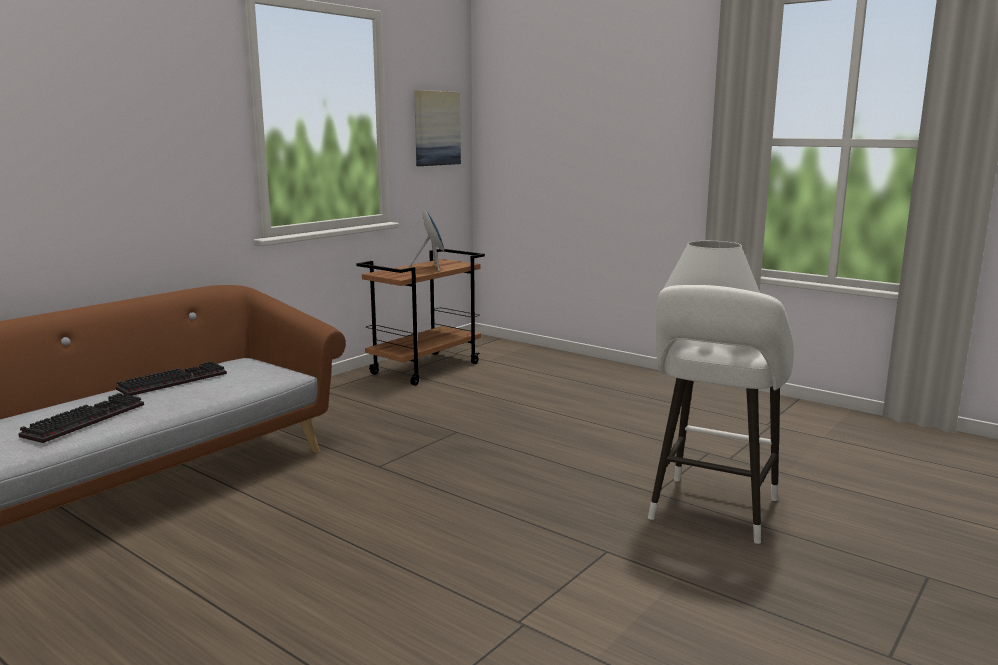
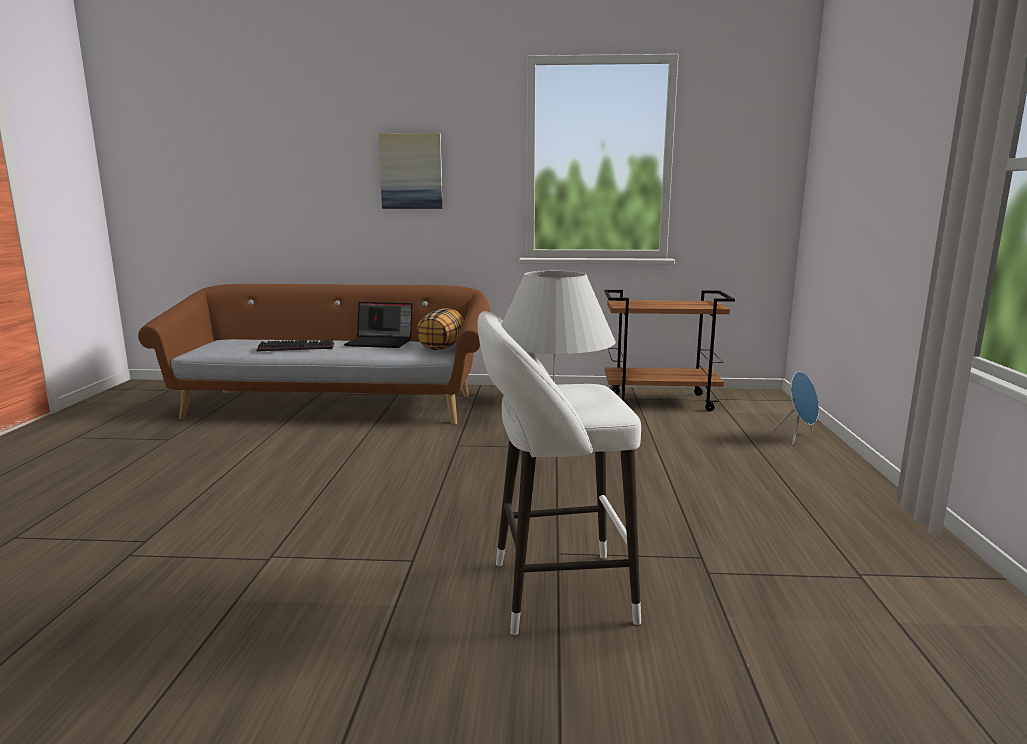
camera: 55 degrees right, 0 degrees up
keyboard [116,361,227,396] -> laptop [344,302,413,348]
blue speaker [408,208,444,271] -> blue speaker moved to [772,372,819,445]
picture [414,90,461,166] -> picture moved to [378,133,443,209]
none -> pillow [417,308,464,350]

